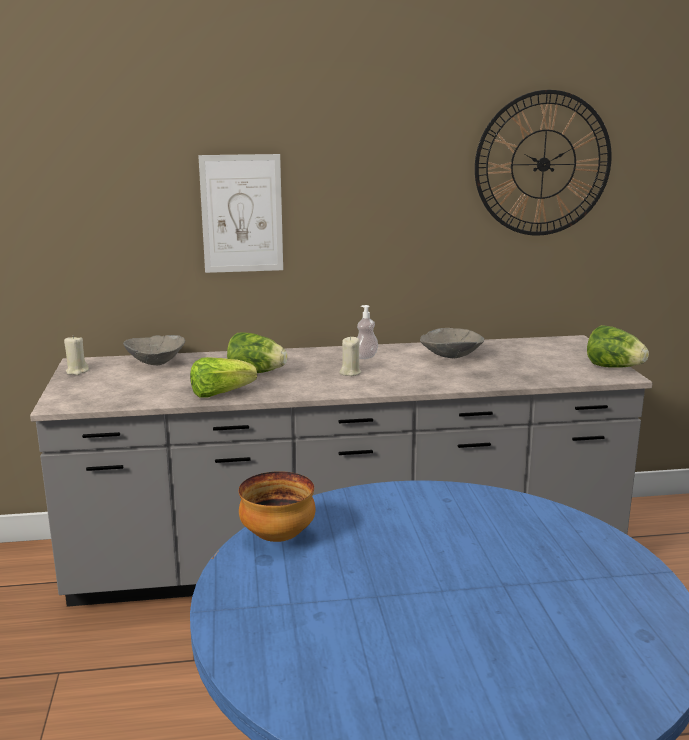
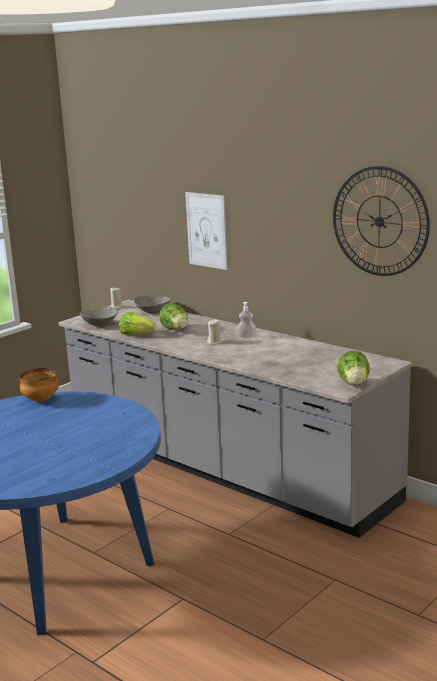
camera: 50 degrees right, 0 degrees up
grey bowl [420,328,484,358] -> grey bowl moved to [80,307,118,327]

